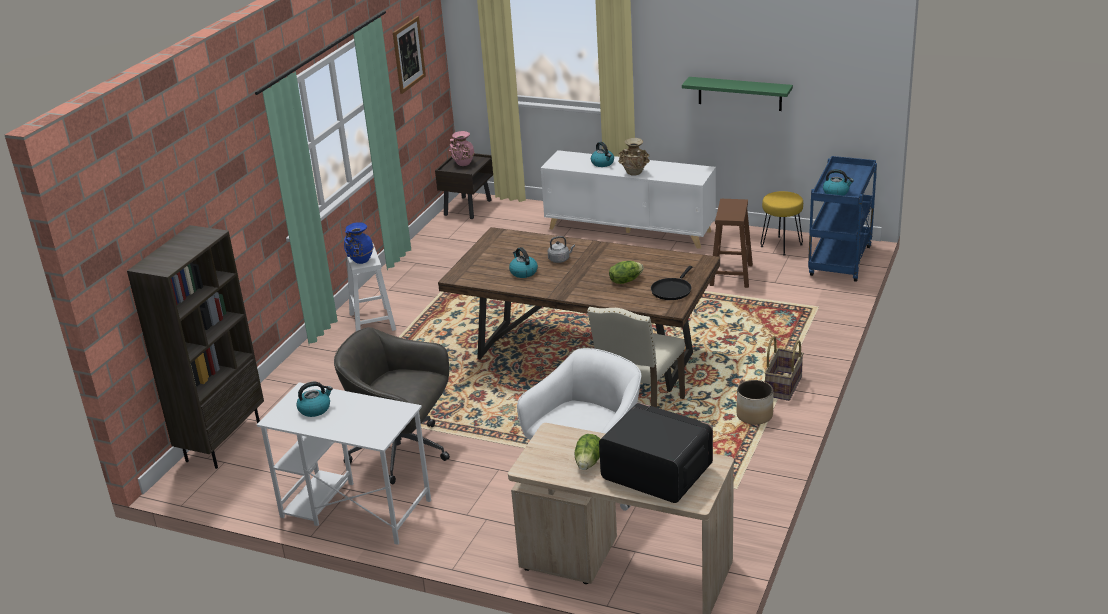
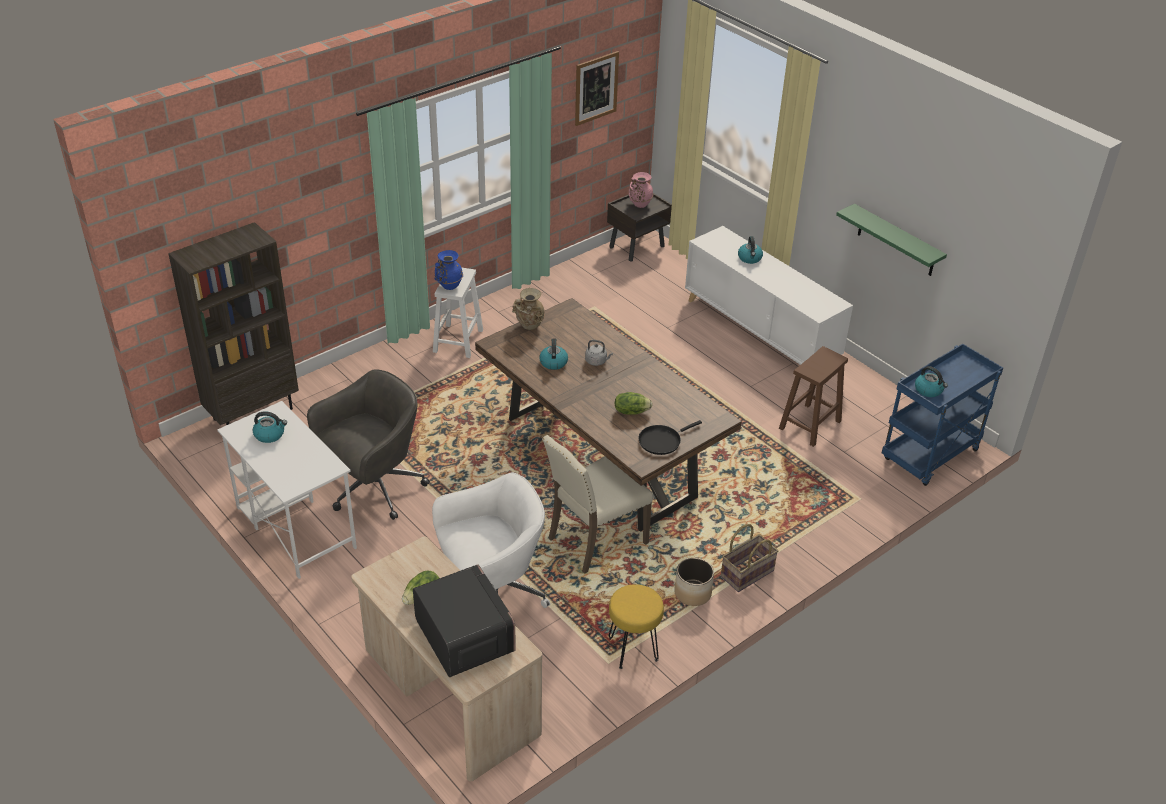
camera: 25 degrees right, 10 degrees up
grey office chair [334,327,450,484] -> grey office chair turned 90 degrees clockwise [307,369,430,520]
beige vase [618,138,650,176] -> beige vase moved to [512,288,545,330]
yellow stool [761,191,803,256] -> yellow stool moved to [609,584,664,669]

